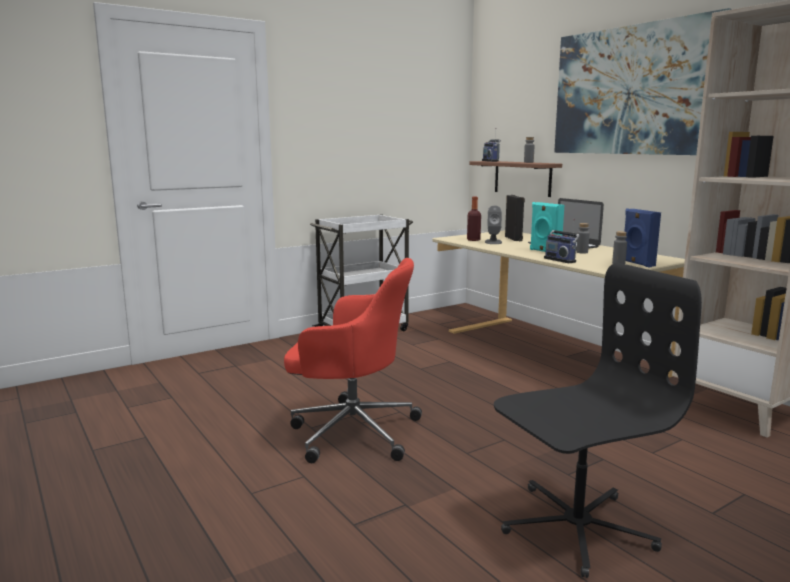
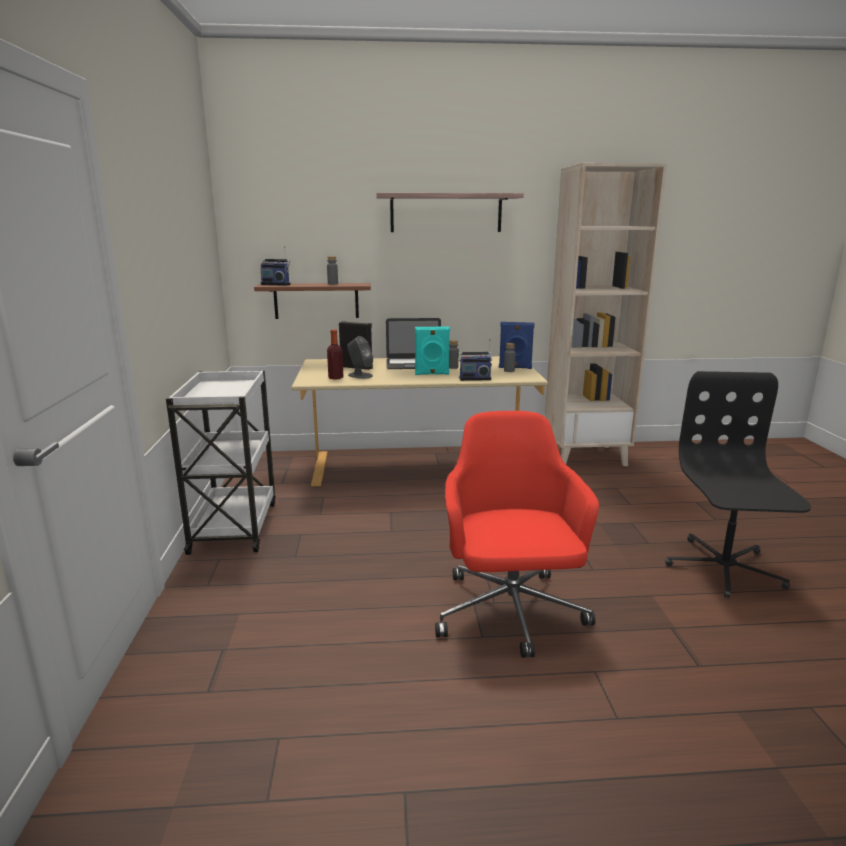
camera: 60 degrees left, 5 degrees up
red office chair [284,258,422,463] -> red office chair turned 45 degrees counterclockwise [435,411,599,658]
picture [554,8,732,155] -> shelf [377,193,524,232]

